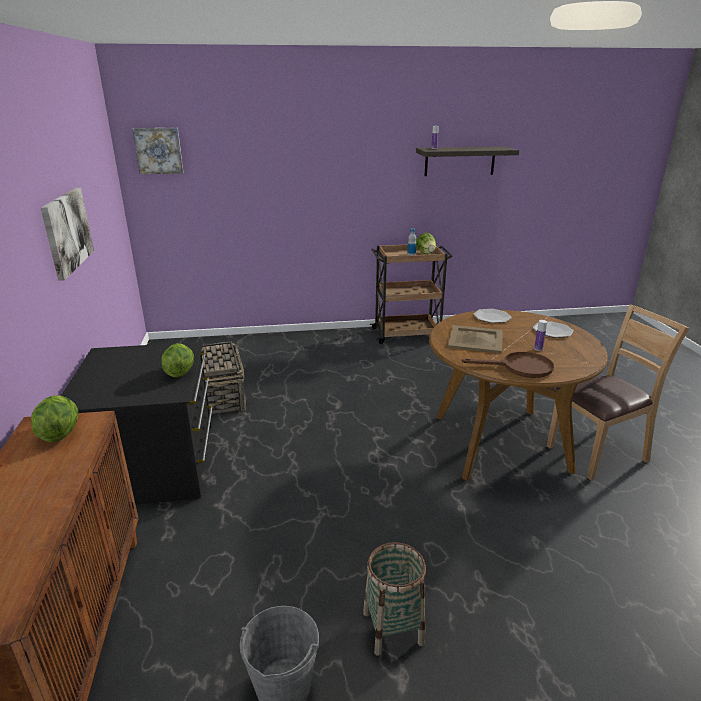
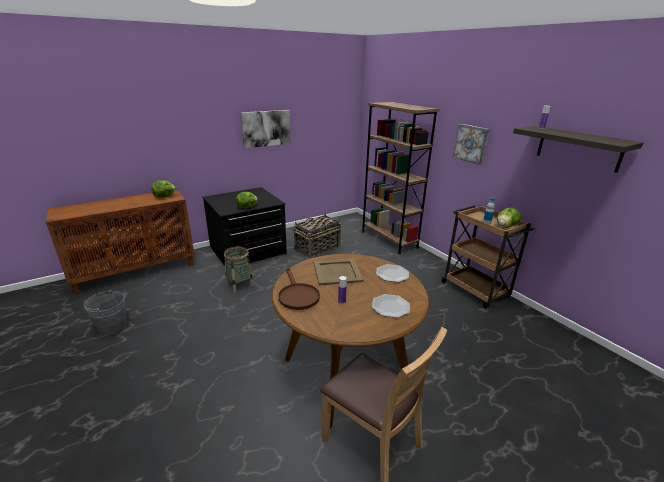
camera: 65 degrees right, 0 degrees up
picture [132,128,184,174] -> picture moved to [453,124,489,165]
basket [363,542,426,656] -> basket moved to [224,247,254,293]
none -> brown bookcase [362,102,439,254]

